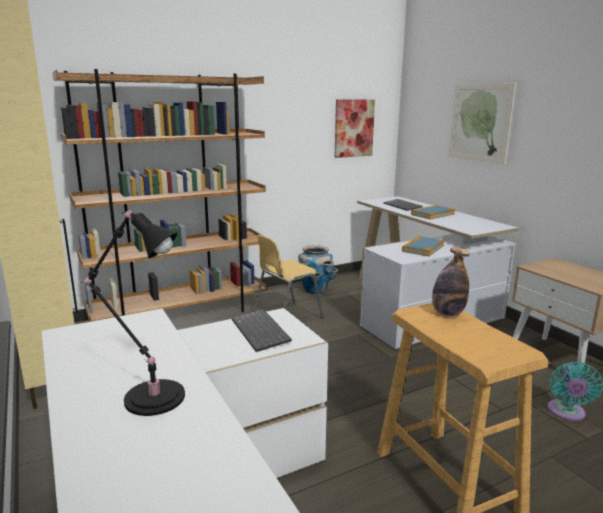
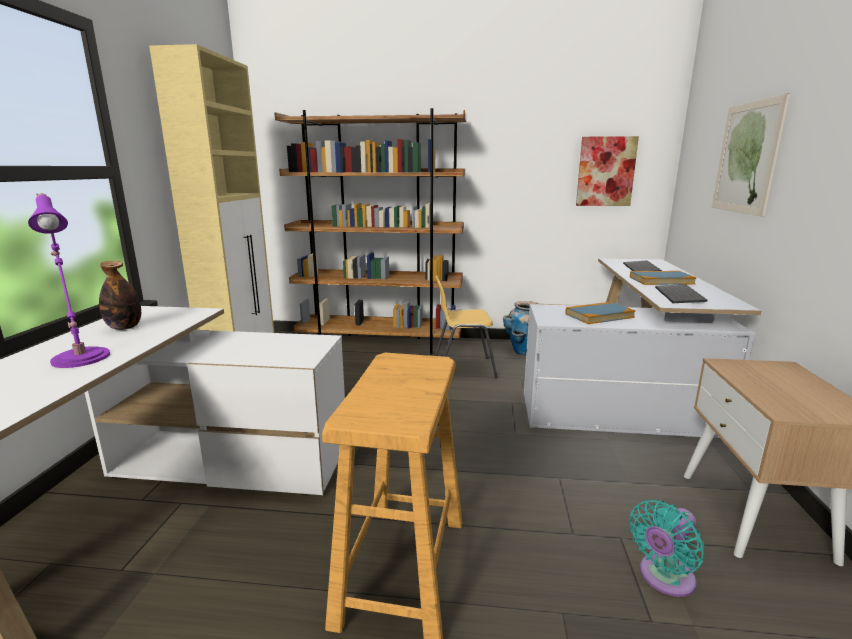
camera: 35 degrees right, 0 degrees up
black table lamp [82,210,185,416] -> purple table lamp [28,193,110,368]
keyboard [232,309,292,352] -> keyboard moved to [655,284,707,303]
bottle [432,247,470,316] -> bottle moved to [99,261,141,330]

